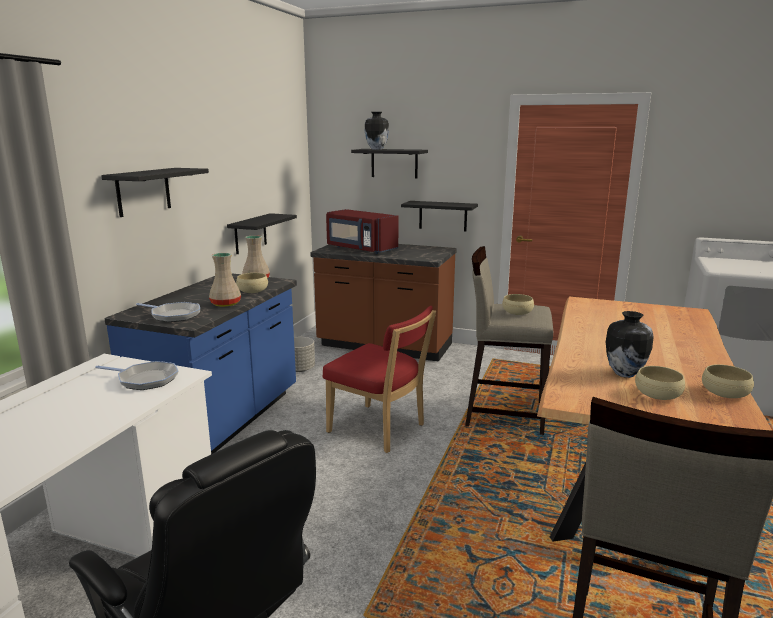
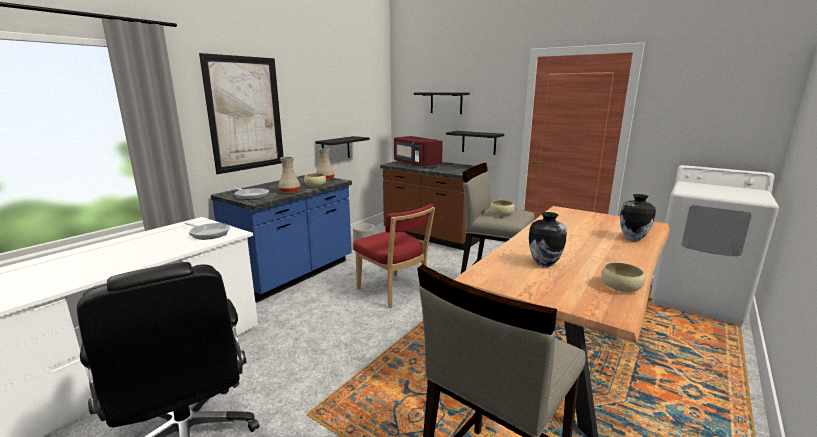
camera: 15 degrees right, 0 degrees up
black shelf [101,168,209,217] -> picture [199,53,284,174]
vase [365,112,389,150] -> vase moved to [620,194,656,241]
beige bowl [635,366,685,400] -> none

